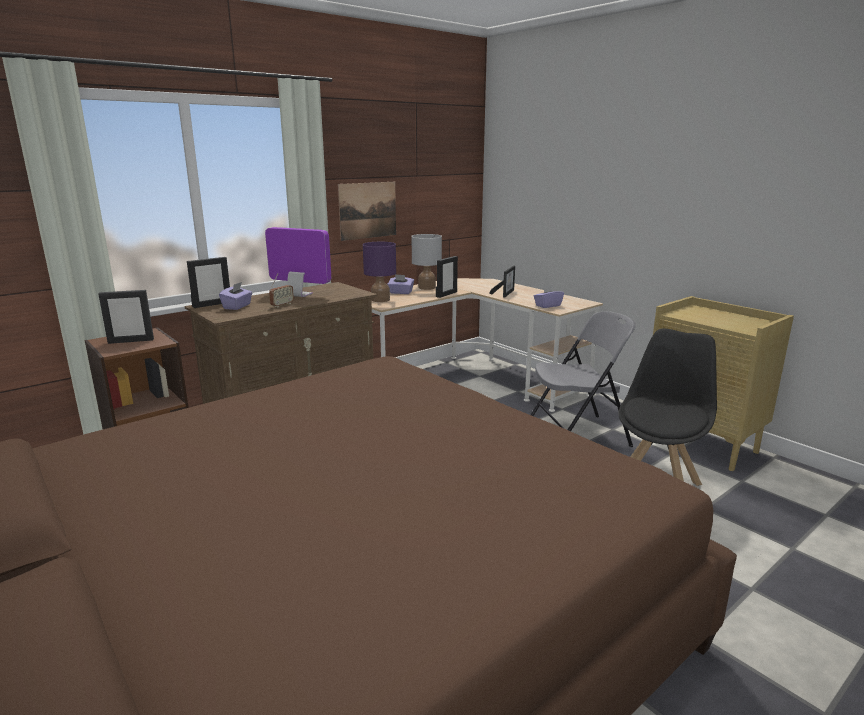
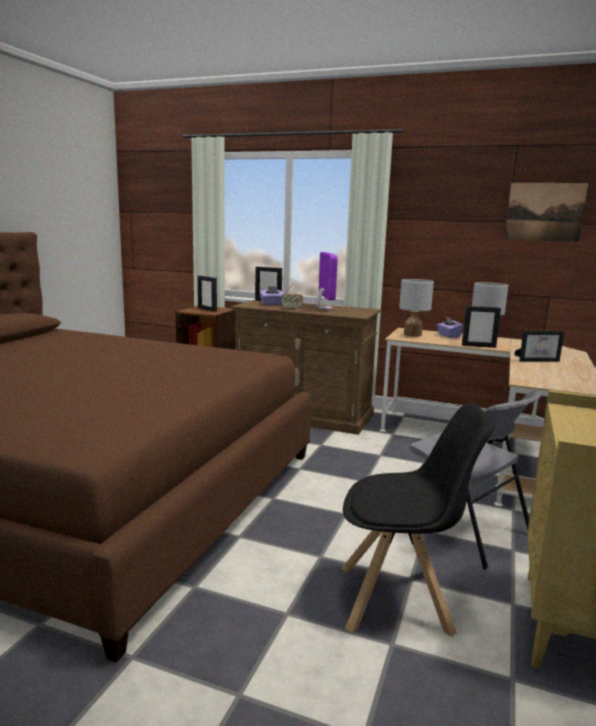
camera: 60 degrees right, 5 degrees down
picture [338,182,396,241] -> picture moved to [504,183,588,242]
purple table lamp [363,242,396,302] -> grey table lamp [399,279,434,337]
purple tissue box [534,285,564,308] -> none

